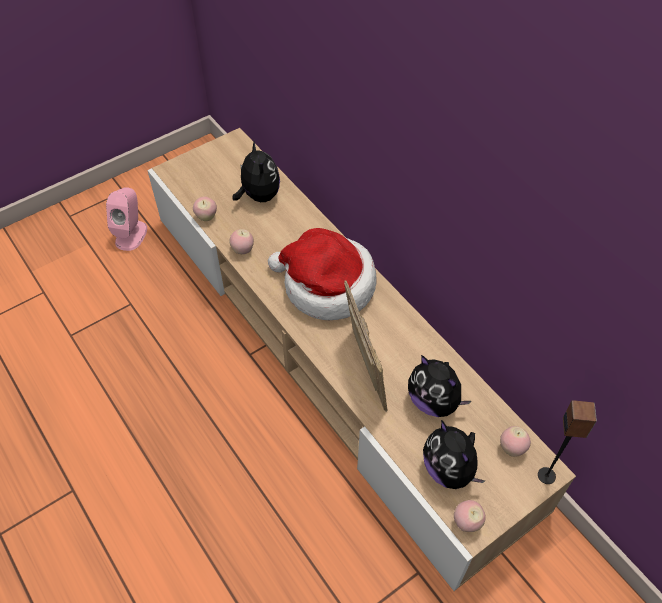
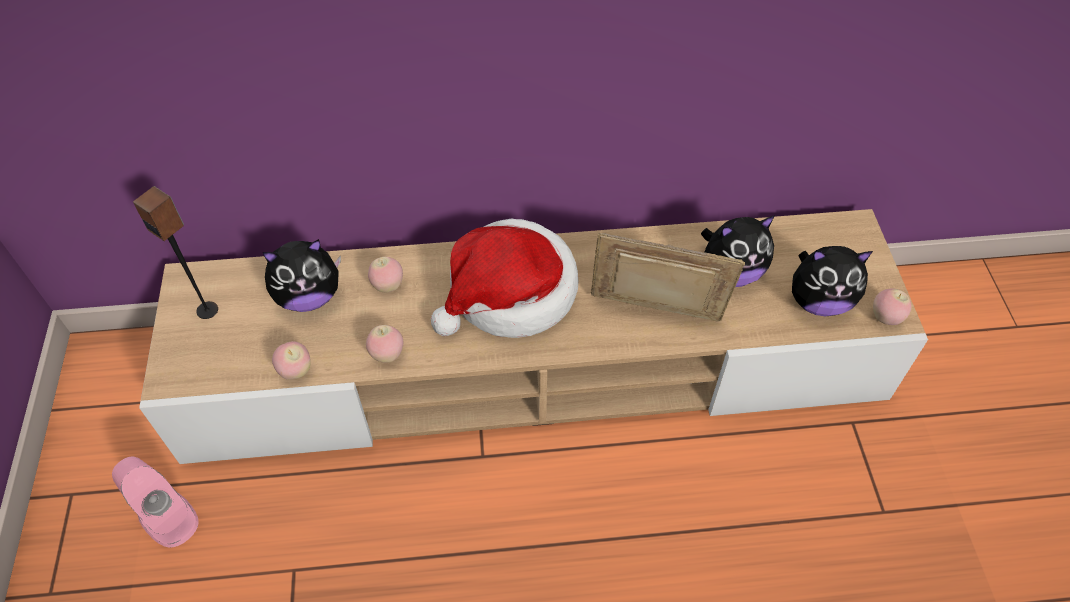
camera: 60 degrees left, 0 degrees up
plush toy [232,140,280,202] -> plush toy turned 150 degrees clockwise [262,239,341,312]
apple [500,426,531,457] -> apple moved to [368,257,403,292]
speaker [538,400,597,484] -> speaker moved to [133,186,218,319]

